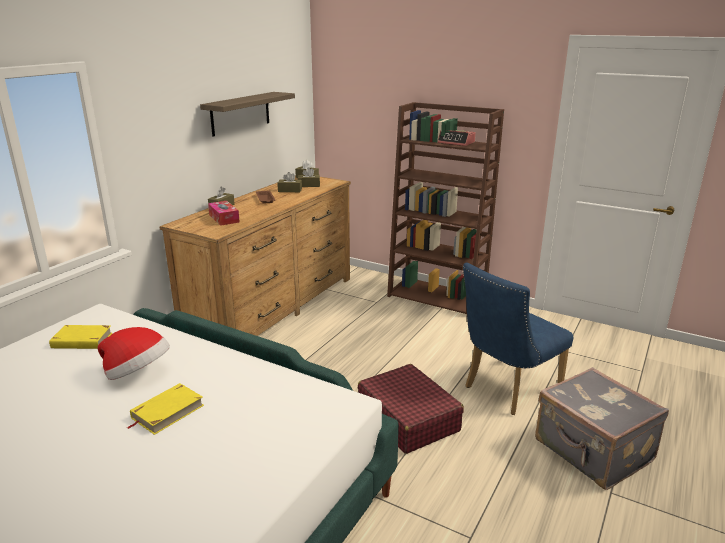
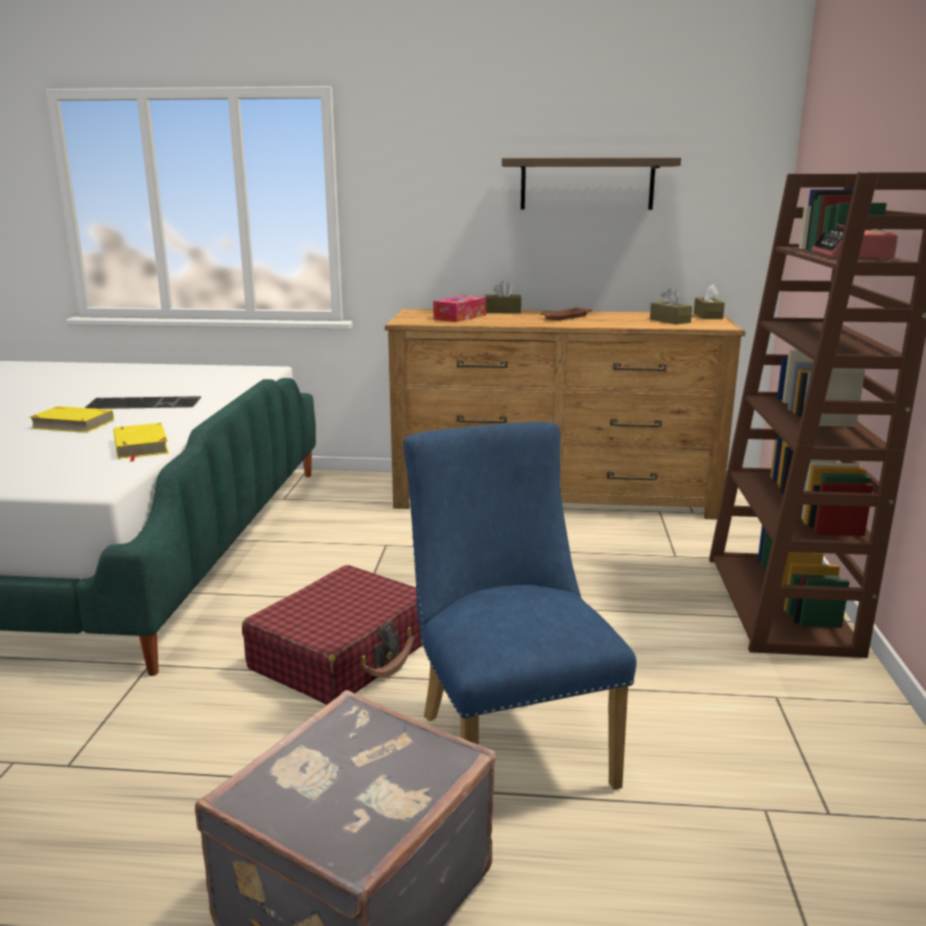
camera: 65 degrees right, 5 degrees down
yellow book [49,325,112,349] -> yellow book moved to [114,423,169,462]
hat [98,327,170,380] -> keyboard [85,396,201,409]
brown tissue box [277,172,302,192] -> none
blue chair [463,263,573,415] -> blue chair turned 45 degrees clockwise [403,422,636,790]

